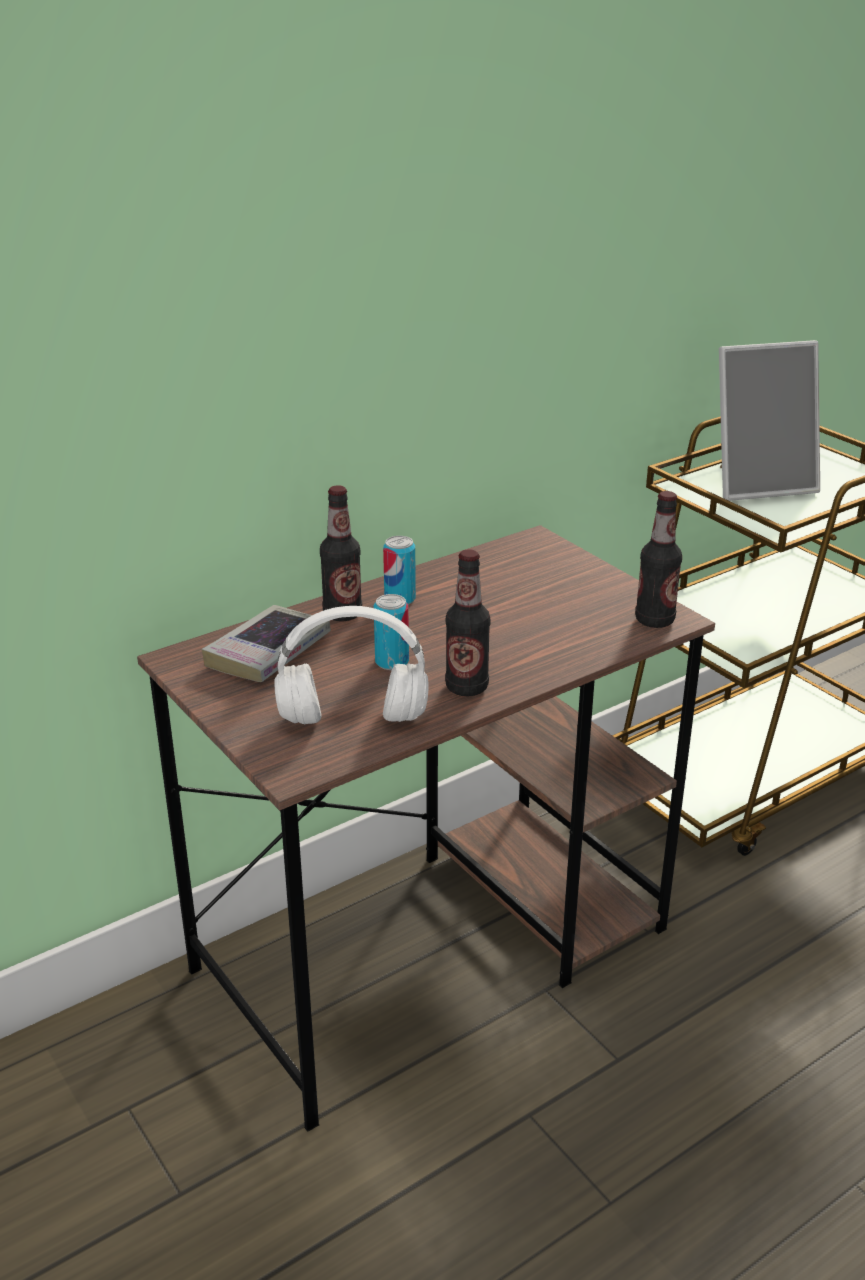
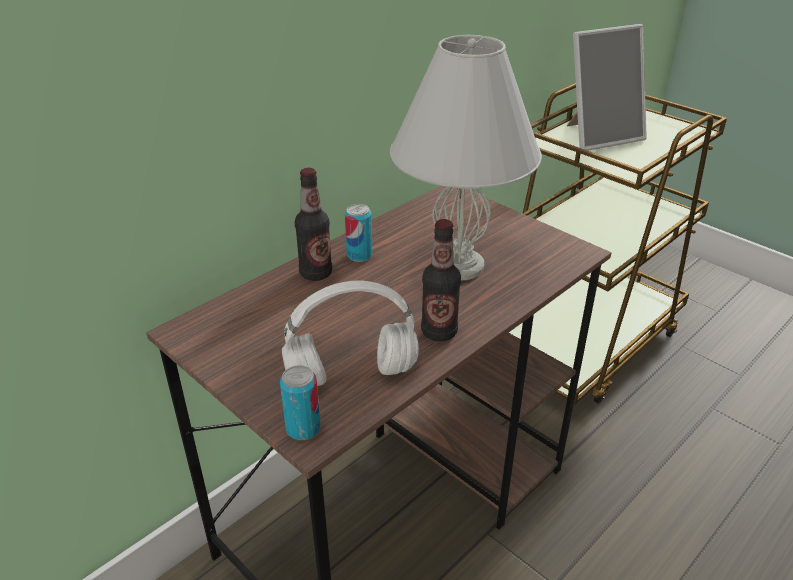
camera: 10 degrees left, 5 degrees up
book [202,605,331,682] -> none
can [374,594,409,670] -> can moved to [280,365,321,440]
bottle [635,491,682,628] -> none
none -> white table lamp [390,35,542,280]

